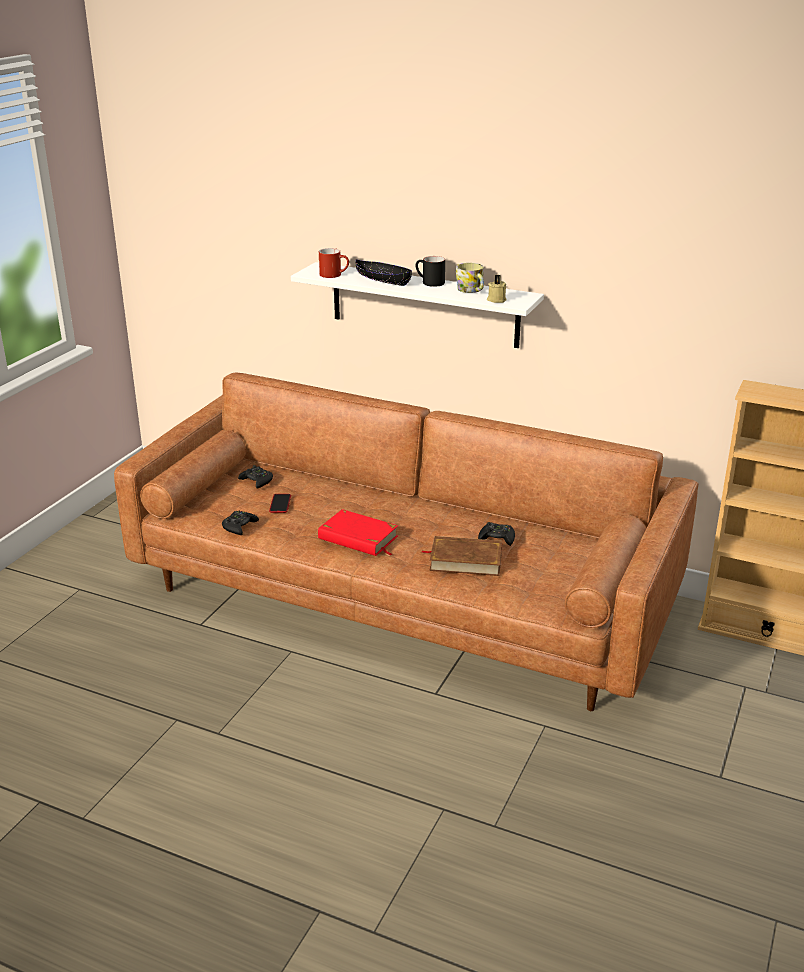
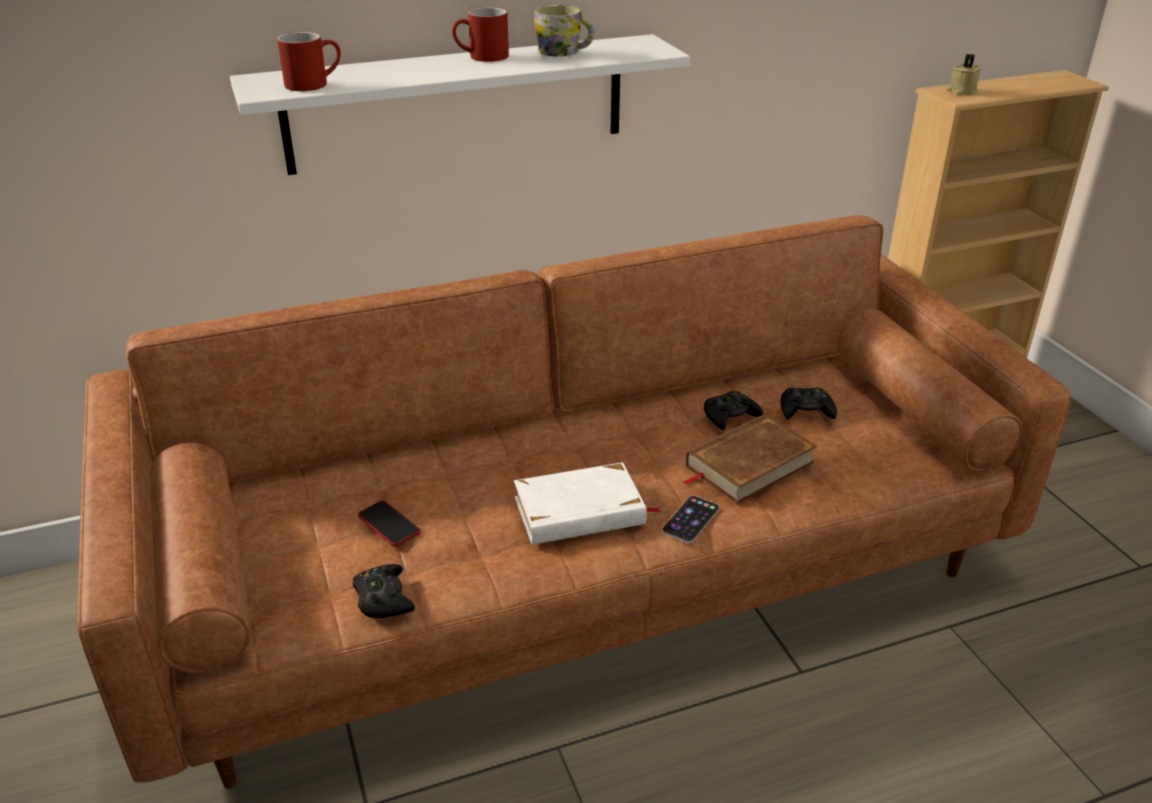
camera: 45 degrees left, 5 degrees up
black game controller [238,465,273,488] -> black game controller moved to [780,387,837,420]
red book [318,509,398,556] -> white book [514,462,660,545]
black bowl [355,259,412,286] -> none
black mug [416,256,445,287] -> red mug [452,7,509,62]
beige candle [487,275,507,303] -> beige candle moved to [946,54,981,95]
none -> phone [662,496,719,543]

